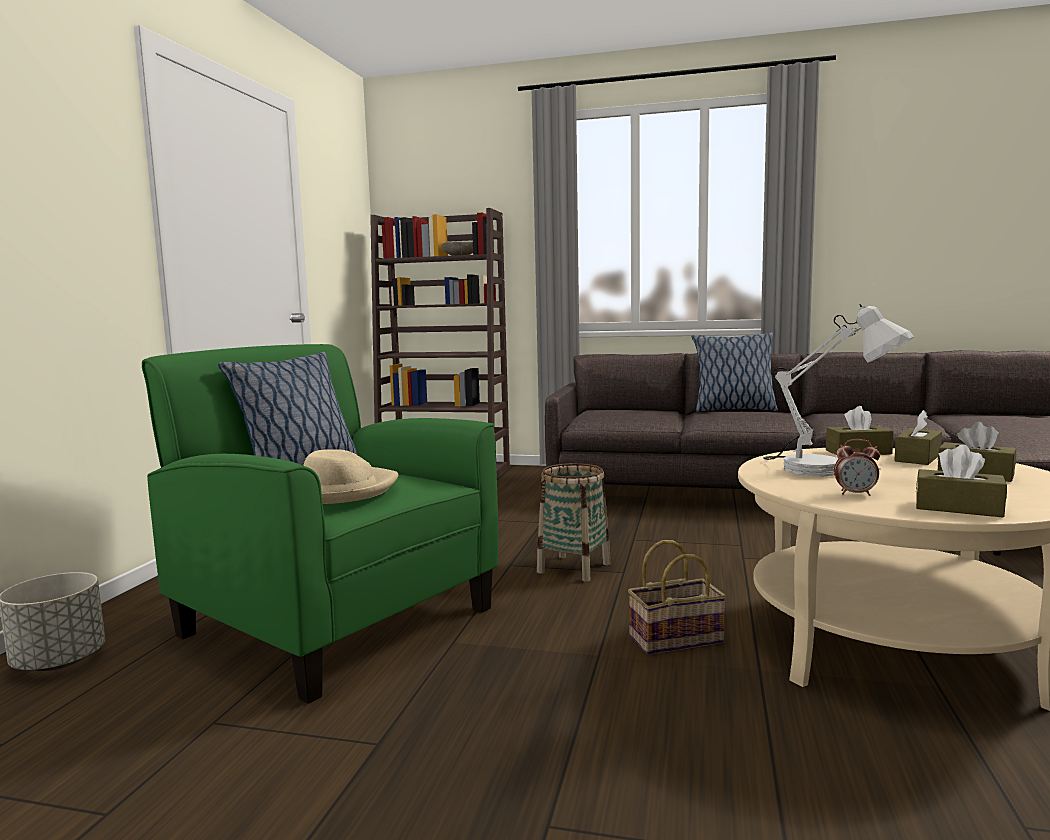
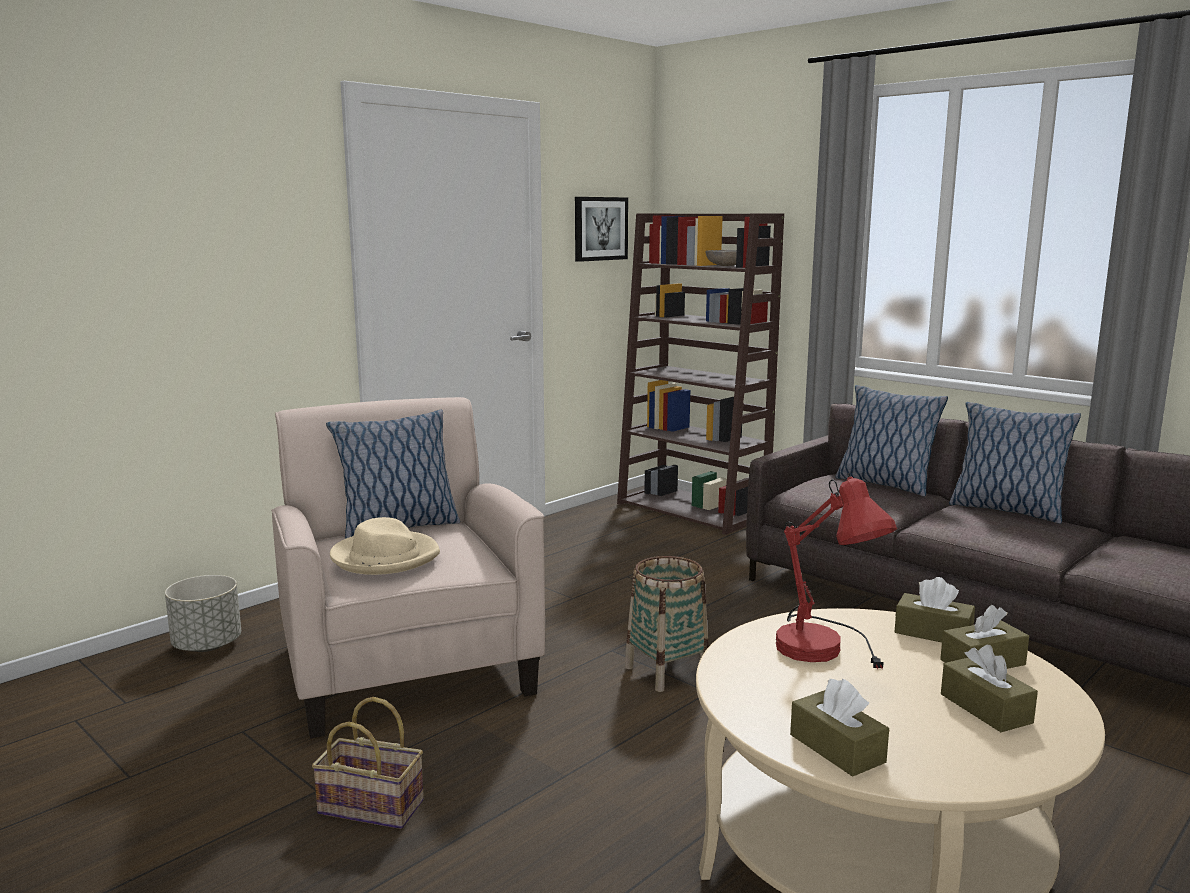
camera: 30 degrees right, 5 degrees up
green armchair [142,344,498,704] -> beige armchair [271,397,545,738]
basket [628,540,726,655] -> basket moved to [312,697,424,829]
white table lamp [763,304,914,477] -> red table lamp [776,473,897,669]
alarm clock [834,439,880,496] -> none
none -> picture [575,197,628,262]
none -> pillow [835,385,948,496]

